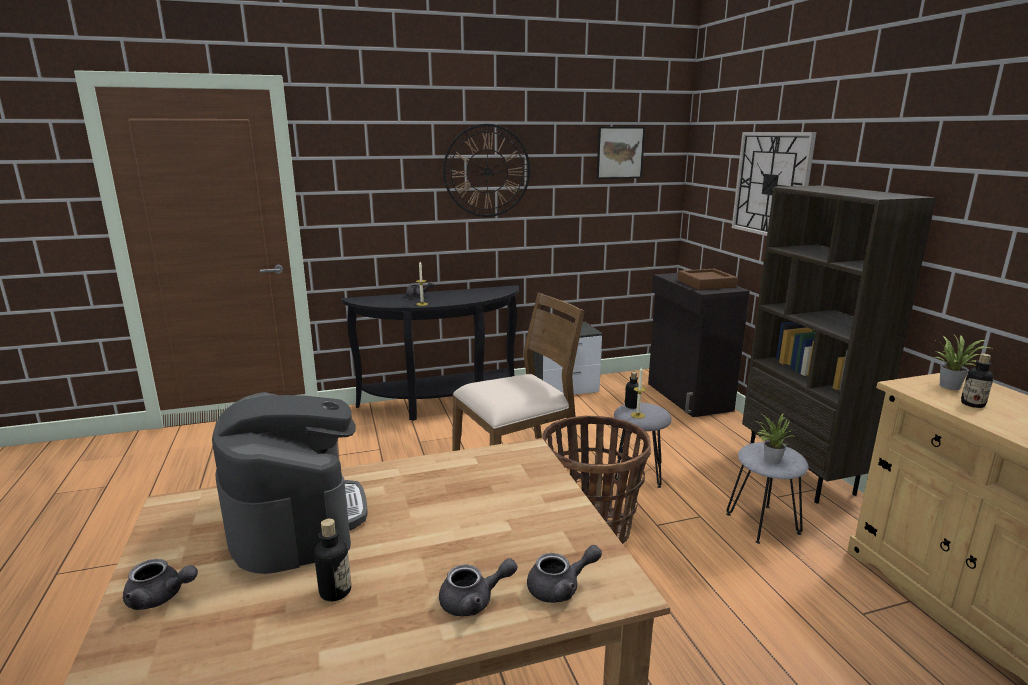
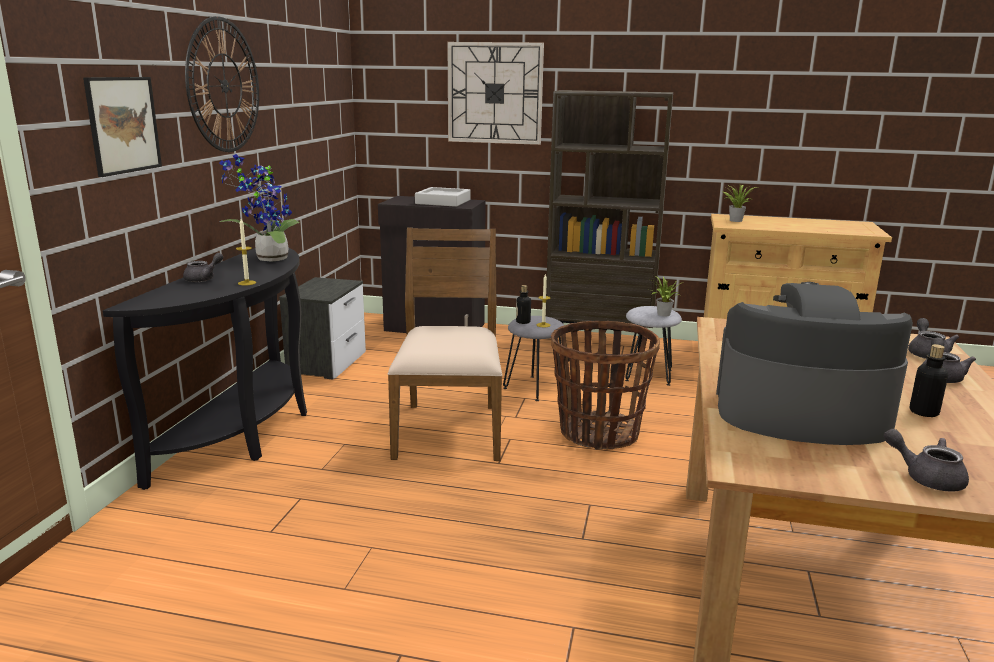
camera: 60 degrees left, 0 degrees up
grey teapot [123,559,198,610] -> grey teapot turned 90 degrees counterclockwise [884,429,969,492]
picture [596,127,645,179] -> picture moved to [83,77,162,177]
brown tray [678,269,738,290] -> grey tray [415,187,471,207]
bottle [961,354,993,408] -> none
none -> potted plant [219,154,300,262]

